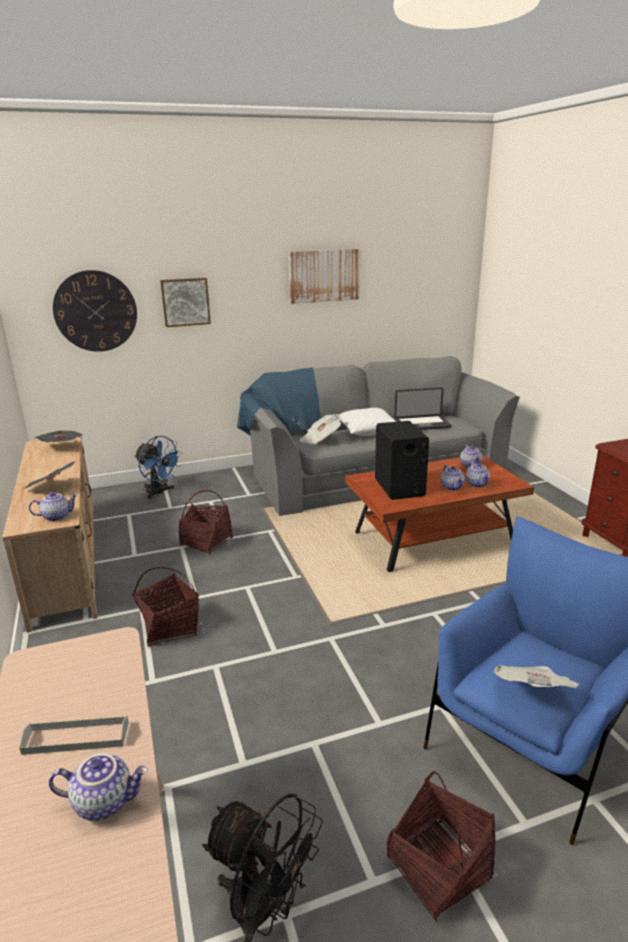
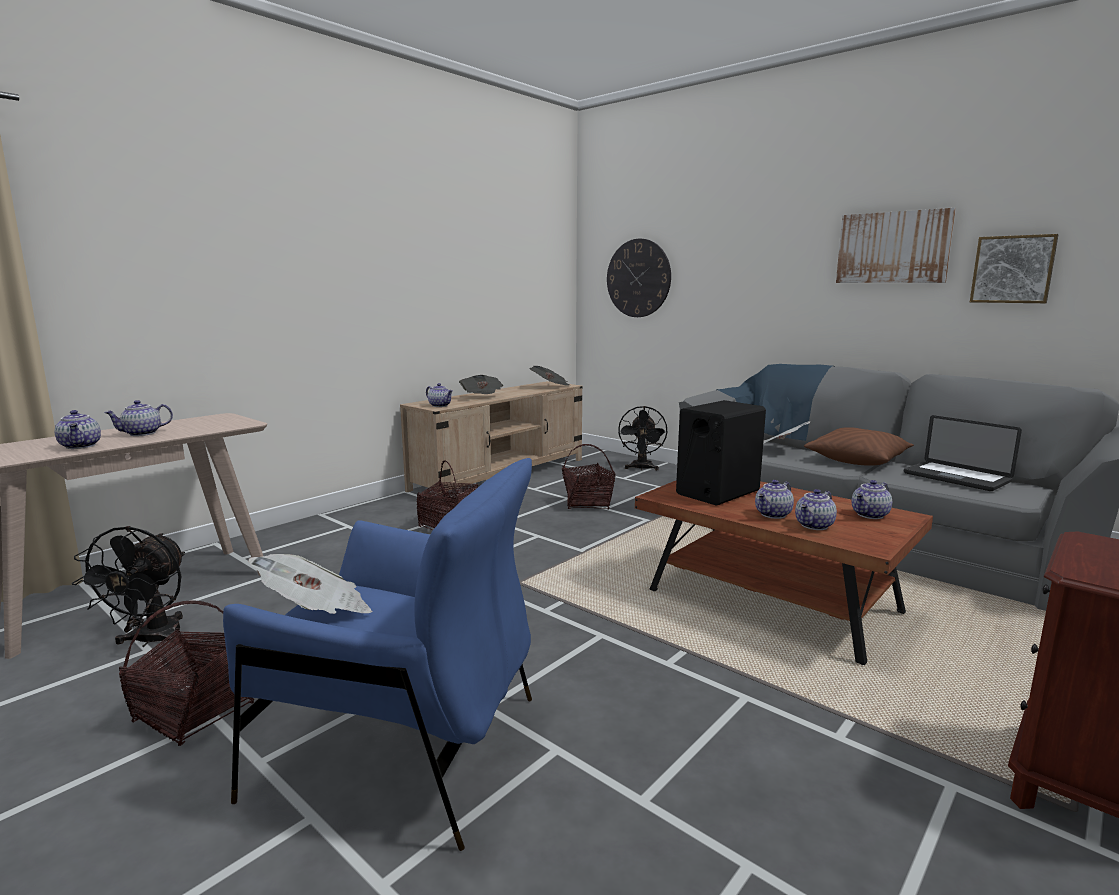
camera: 60 degrees right, 10 degrees down
grey tray [19,715,129,755] -> teapot [104,400,173,436]
blue fan [135,436,182,499] -> black fan [618,406,667,470]
picture [160,278,211,327] -> picture moved to [970,234,1059,303]
white pillow [339,408,396,436] -> brown pillow [804,427,914,466]

